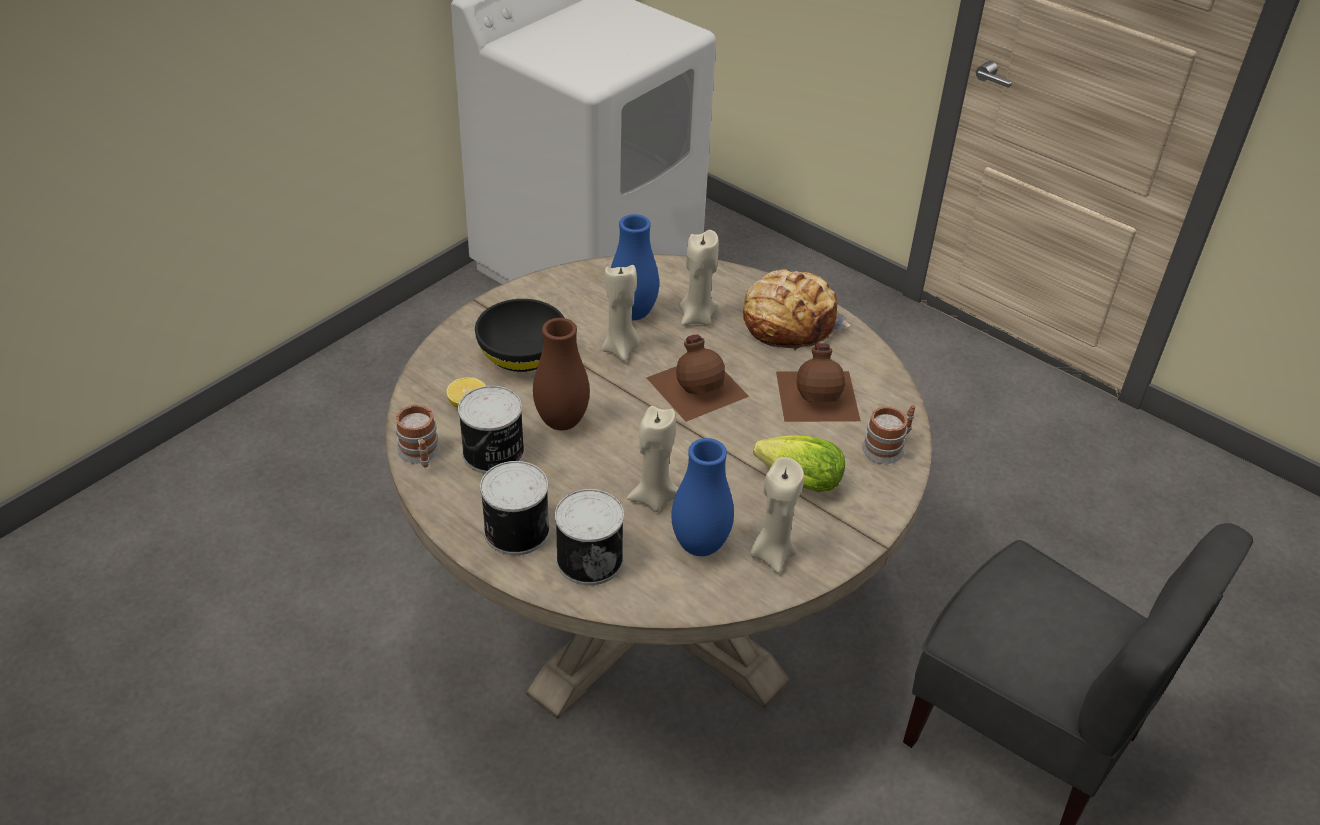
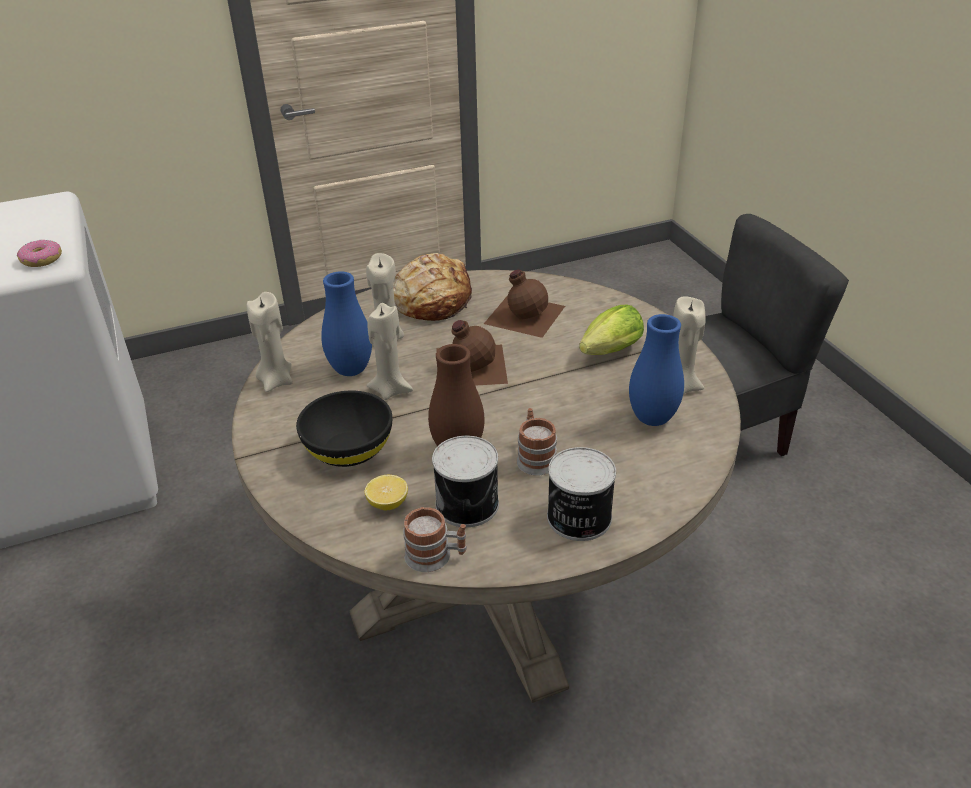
camera: 60 degrees left, 5 degrees down
can [555,489,624,585] -> none
beige candle [627,406,678,512] -> beige candle moved to [247,292,293,392]
mug [862,405,916,464] -> mug moved to [516,408,557,476]
none -> donut [17,240,62,267]

